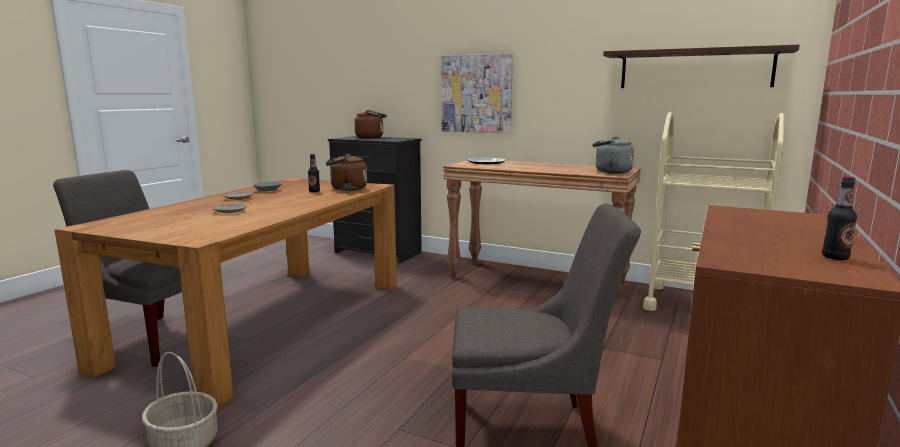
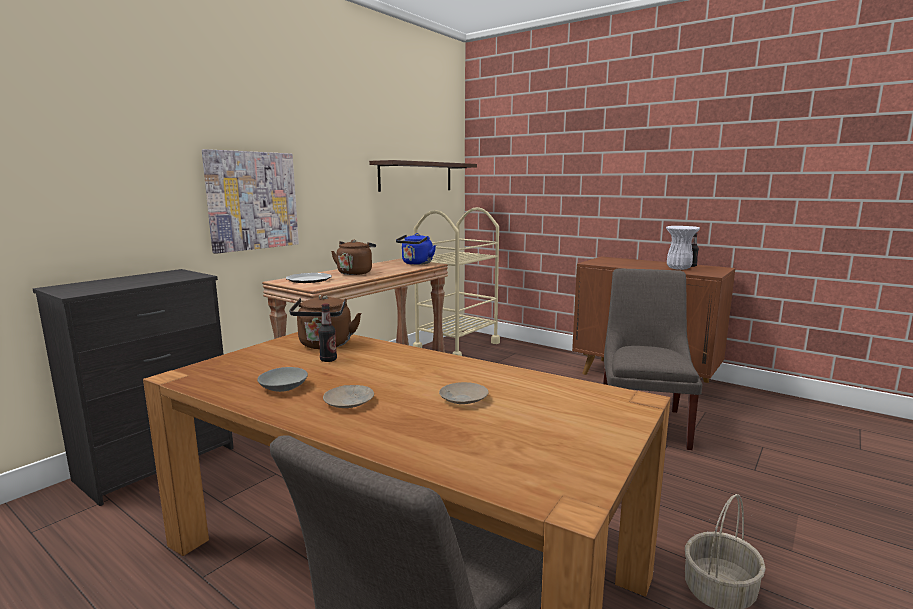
camera: 80 degrees left, 0 degrees up
brown kettle [354,110,387,139] -> brown kettle moved to [331,240,376,275]
grey kettle [592,136,634,173] -> blue kettle [396,233,436,265]
none -> white vase [666,226,700,270]

